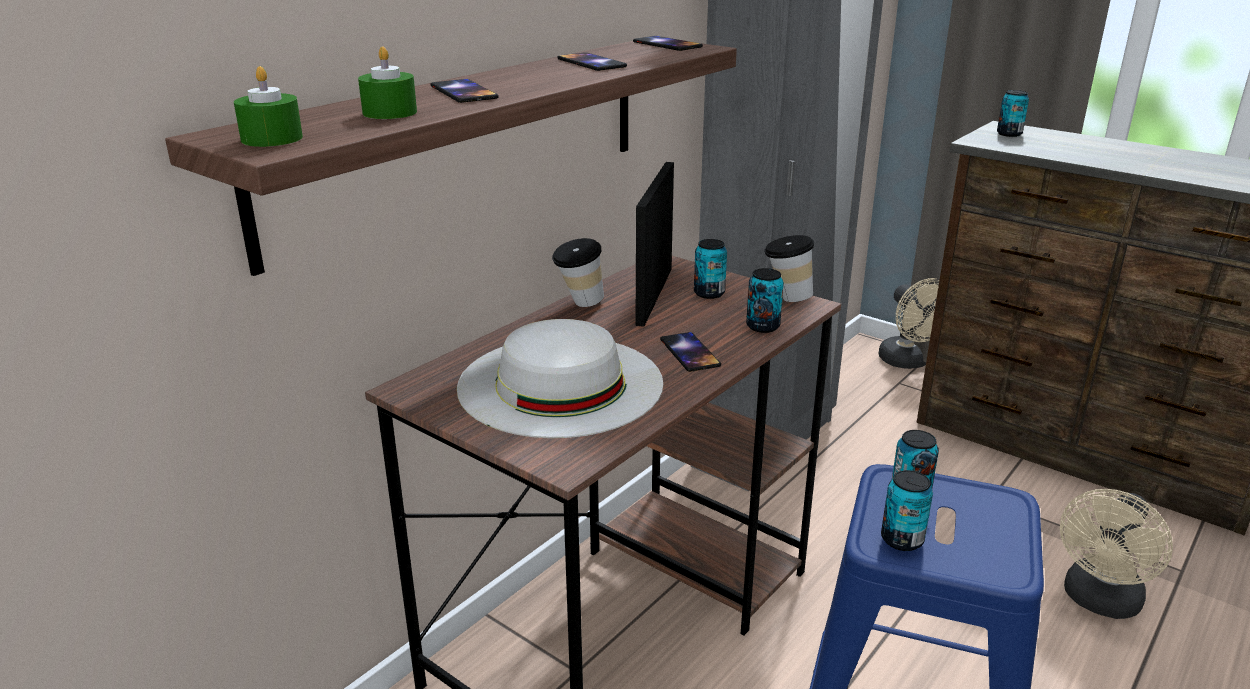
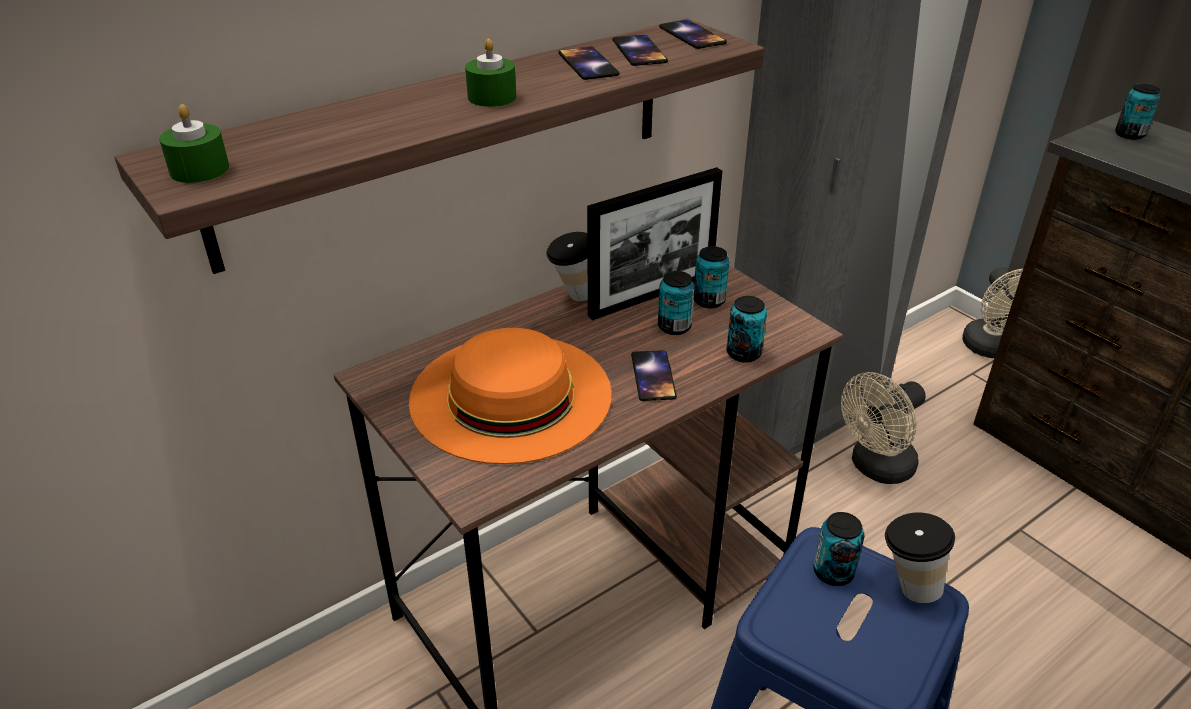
camera: 15 degrees right, 10 degrees up
green candle [358,46,417,119] -> green candle moved to [465,39,516,107]
phone [431,79,499,103] -> phone moved to [612,35,668,66]
white hat [457,319,663,438] -> orange hat [409,328,612,464]
picture frame [635,162,674,327] -> picture frame turned 150 degrees counterclockwise [587,167,722,320]
cup [765,235,814,302] -> cup moved to [885,513,955,603]
can [881,470,933,551] -> can moved to [658,271,695,335]
beige fan [1060,489,1173,619] -> beige fan moved to [841,372,926,484]

